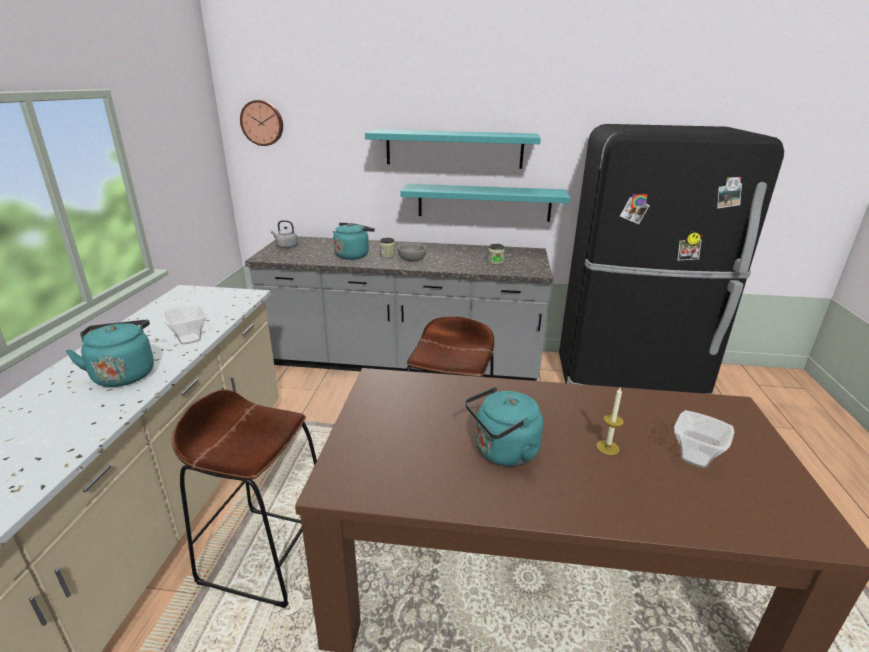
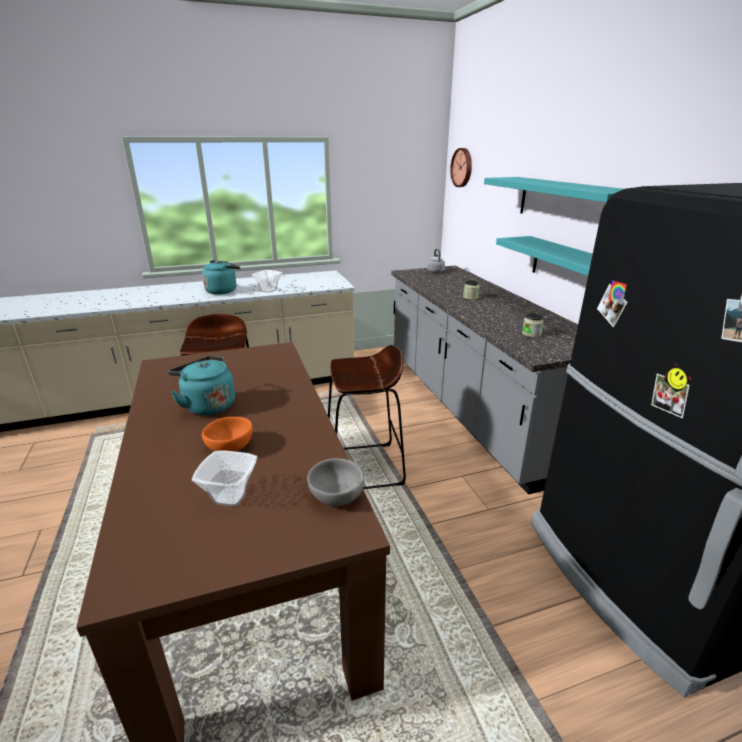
camera: 65 degrees right, 0 degrees up
turquoise kettle [333,223,375,260] -> none
grey bowl [397,243,426,262] -> grey bowl moved to [307,458,364,506]
candle [596,388,624,455] -> orange bowl [202,417,253,452]

